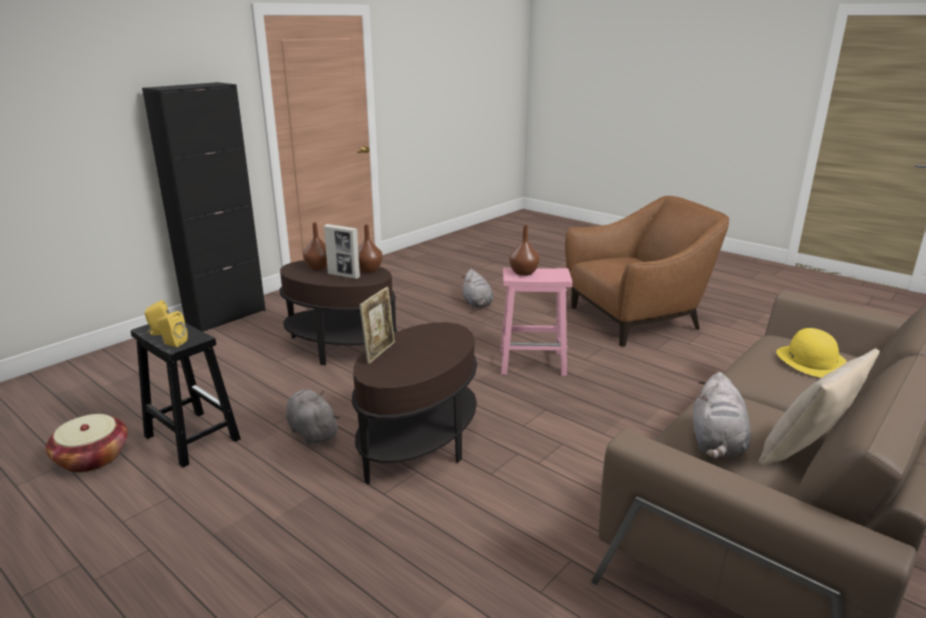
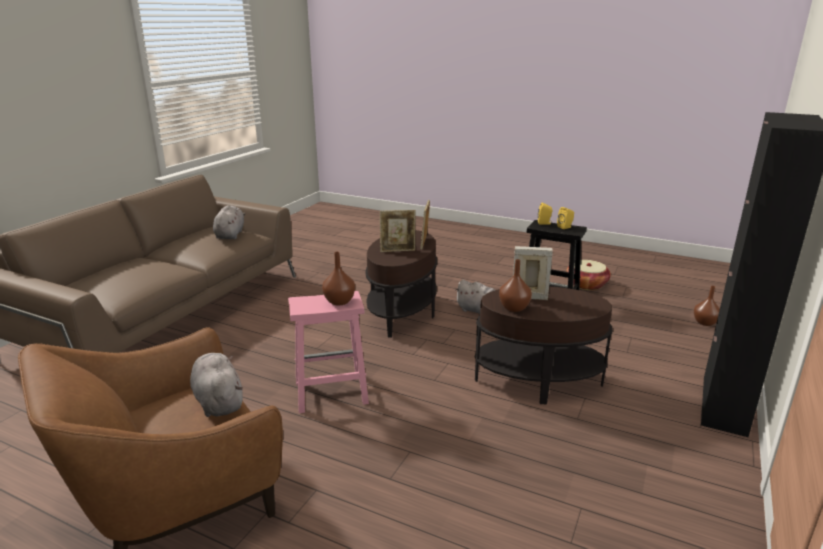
camera: 165 degrees right, 0 degrees up
brown vase [303,223,327,270] -> brown vase moved to [694,286,720,326]
grey plush toy [462,269,493,308] -> grey plush toy moved to [190,353,243,417]
beige pillow [758,349,880,466] -> none
yellow hat [776,328,847,378] -> none
none -> picture frame [380,210,416,252]

